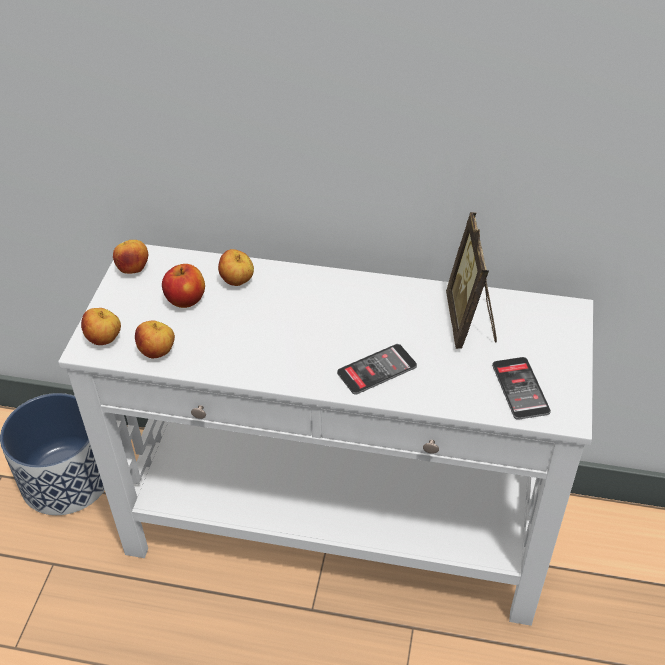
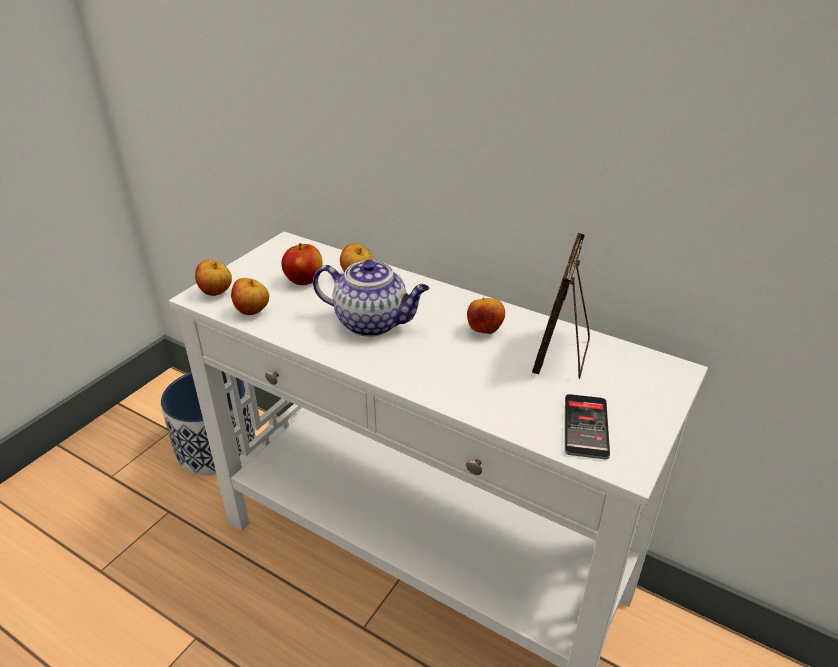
camera: 20 degrees right, 10 degrees down
apple [113,240,148,274] -> apple moved to [467,297,505,334]
phone [337,344,417,394] -> none
none -> teapot [313,260,429,337]

